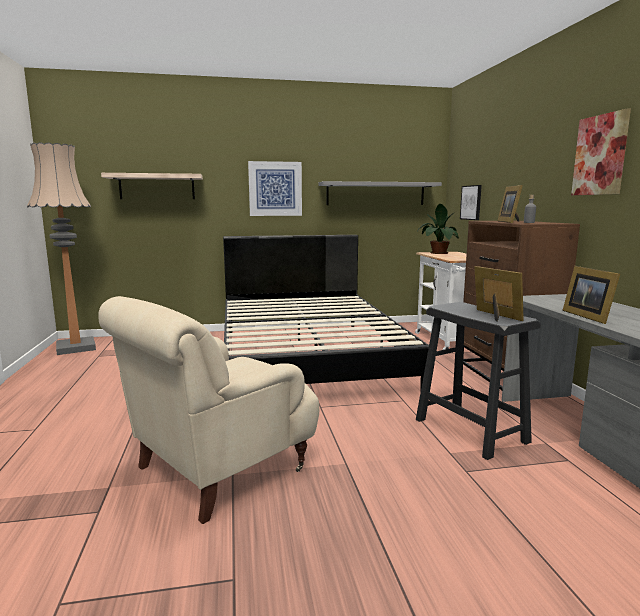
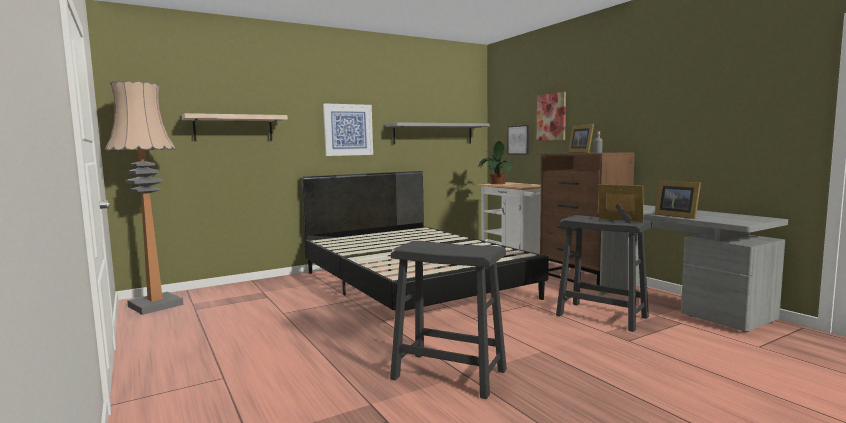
camera: 20 degrees left, 5 degrees down
beige armchair [98,296,319,524] -> black stool [390,241,507,399]
picture [571,108,631,195] -> picture moved to [537,92,566,141]

